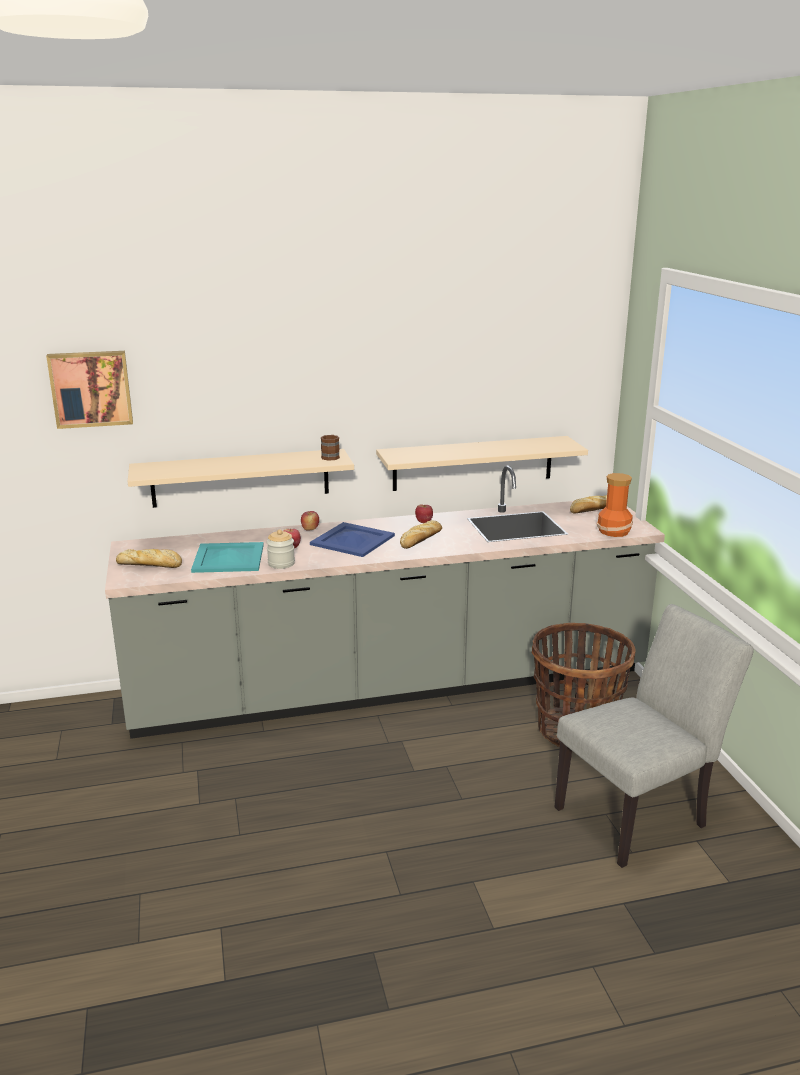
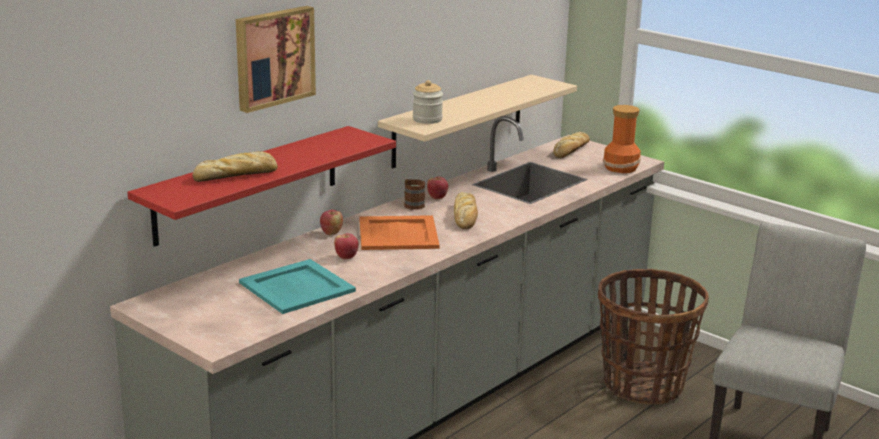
camera: 35 degrees left, 0 degrees up
picture [46,351,133,429] -> picture moved to [236,6,316,113]
bread [116,549,182,568] -> bread moved to [193,151,278,182]
beige shelf [128,449,354,508] -> red shelf [127,126,396,247]
jar [267,530,295,569] -> jar moved to [413,80,443,124]
blue tray [310,522,395,557] -> orange tray [359,215,440,250]
brown mug [321,435,340,461] -> brown mug moved to [404,179,425,210]

